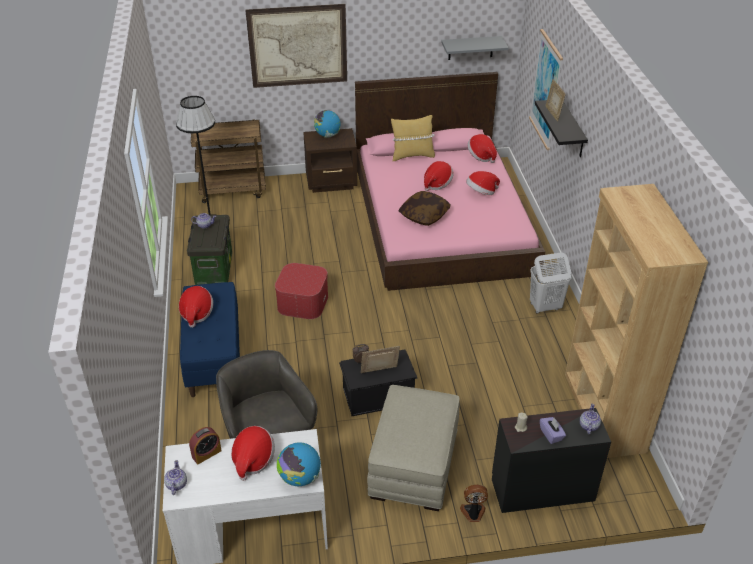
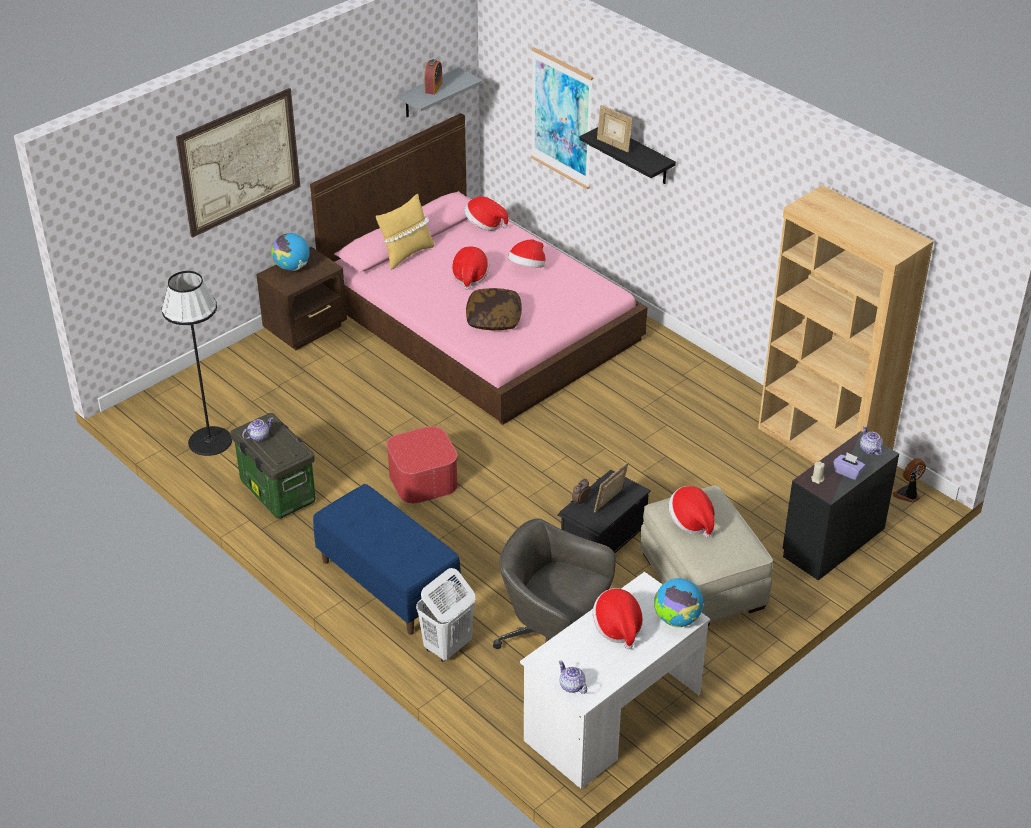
camera: 35 degrees left, 0 degrees up
hat [179,286,213,328] -> hat moved to [669,486,715,538]
alarm clock [189,427,222,464] -> alarm clock moved to [424,59,442,95]
brown cart [191,119,266,203] -> none
fan [460,485,488,522] -> fan moved to [892,458,926,503]
white laundry basket [530,252,572,314] -> white laundry basket moved to [416,568,476,662]

